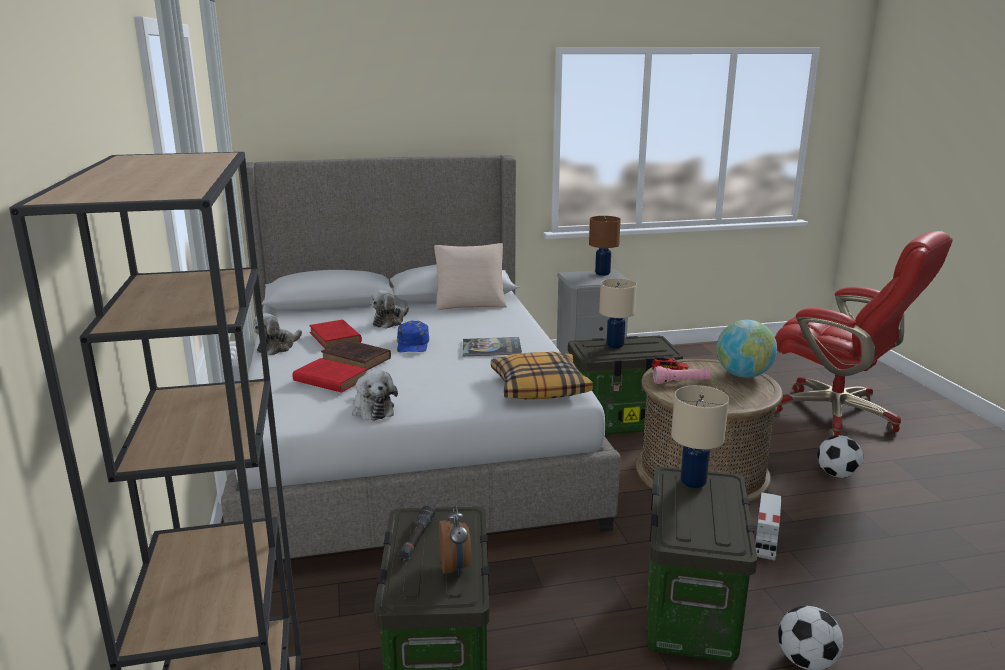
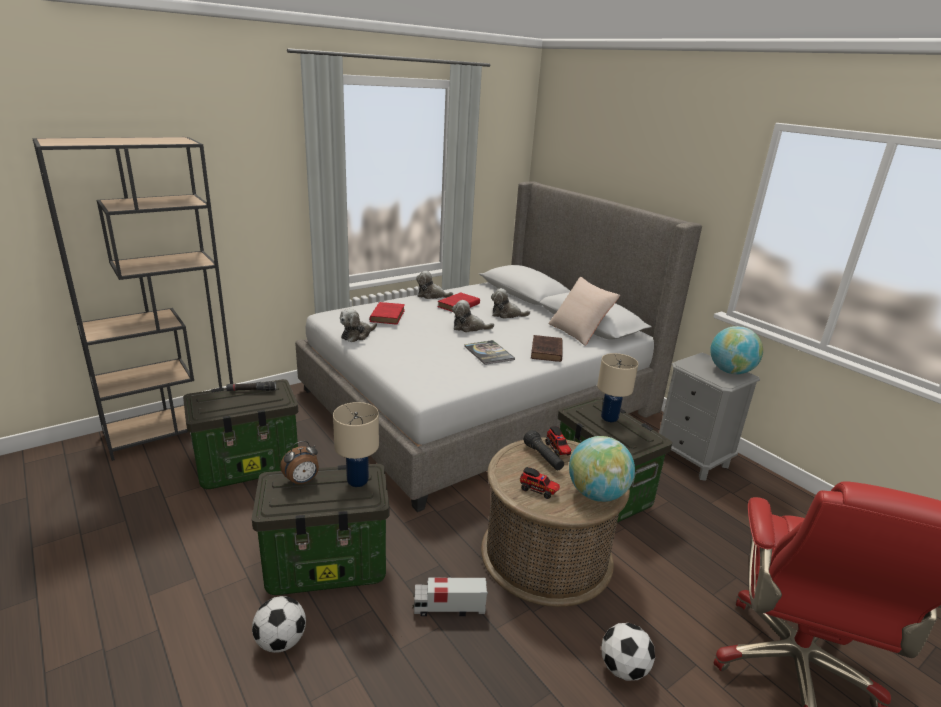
camera: 65 degrees right, 5 degrees up
brown book [321,340,391,371] -> brown book moved to [531,335,562,362]
blue cap [397,321,429,352] -> plush toy [452,300,494,332]
alarm clock [439,505,472,576] -> alarm clock moved to [280,441,319,486]
pillow [491,352,593,399] -> none
brown table lamp [589,216,621,276] -> globe [710,326,763,374]
pink flashlight [653,366,711,384] -> black flashlight [523,430,564,470]
none -> toy truck [520,467,560,499]

